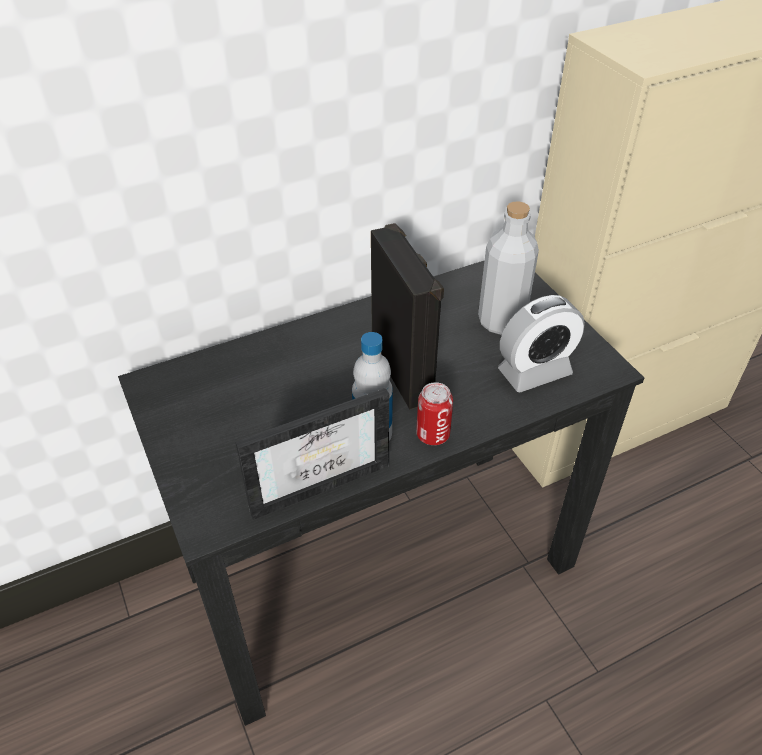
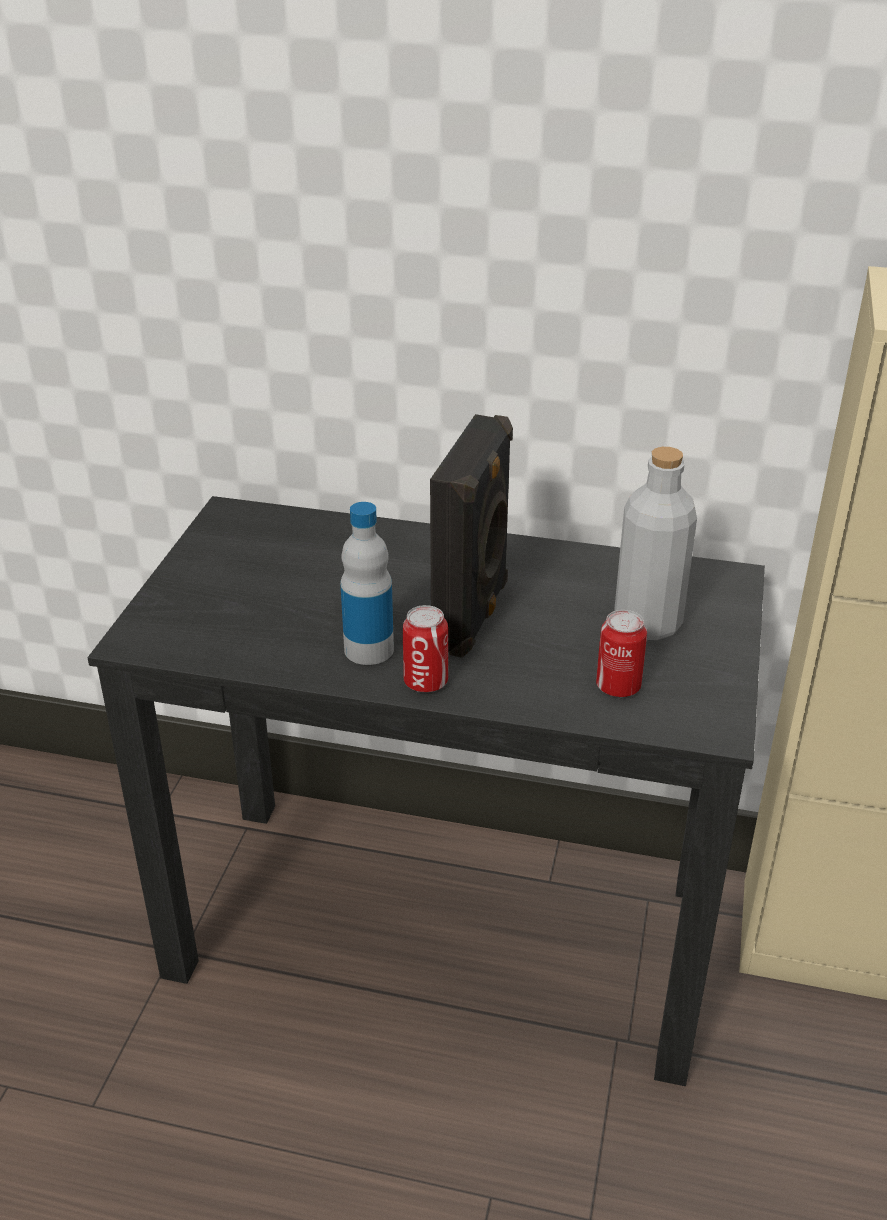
camera: 40 degrees right, 10 degrees down
picture frame [235,388,389,520] -> none
alarm clock [498,295,585,392] -> can [596,610,647,697]

